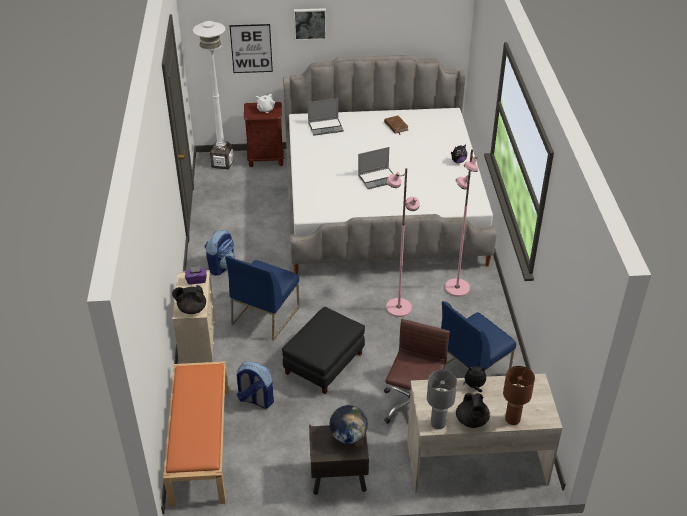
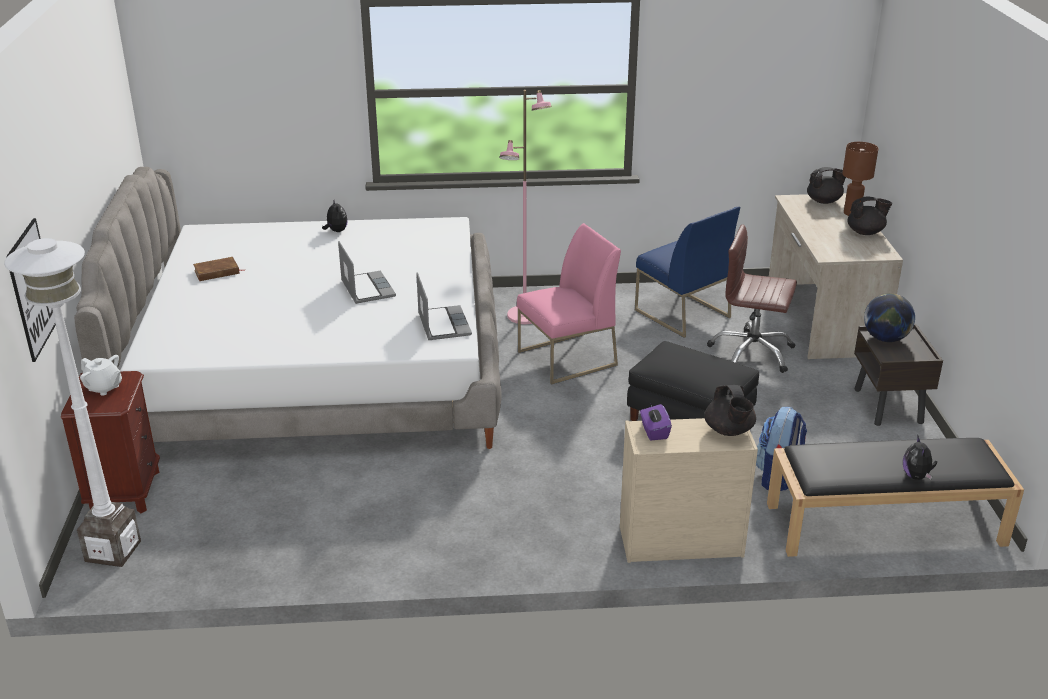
camera: 90 degrees left, 10 degrees down
orange bench [163,361,229,507] -> black bench [767,438,1024,557]
backpack [205,230,235,276] -> none
blue chair [225,256,300,341] -> none
picture [294,8,326,40] -> none
laptop [308,98,344,136] -> laptop moved to [416,272,472,340]
pink floor lamp [386,168,420,317] -> pink chair [517,223,621,385]
grey table lamp [427,370,457,429] -> none
plush toy [463,366,486,392] -> plush toy moved to [903,435,937,480]
none -> black teapot [807,167,846,204]

